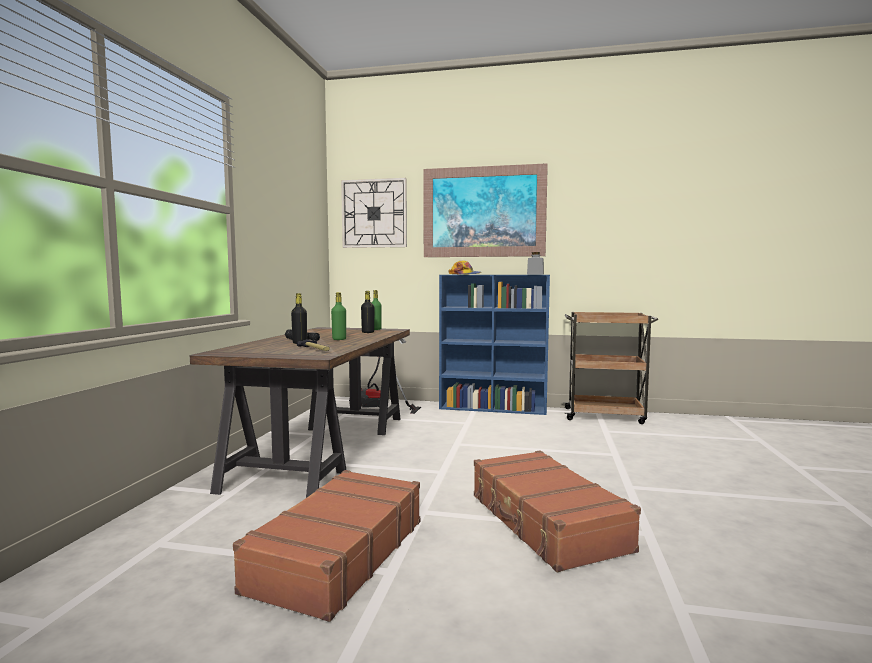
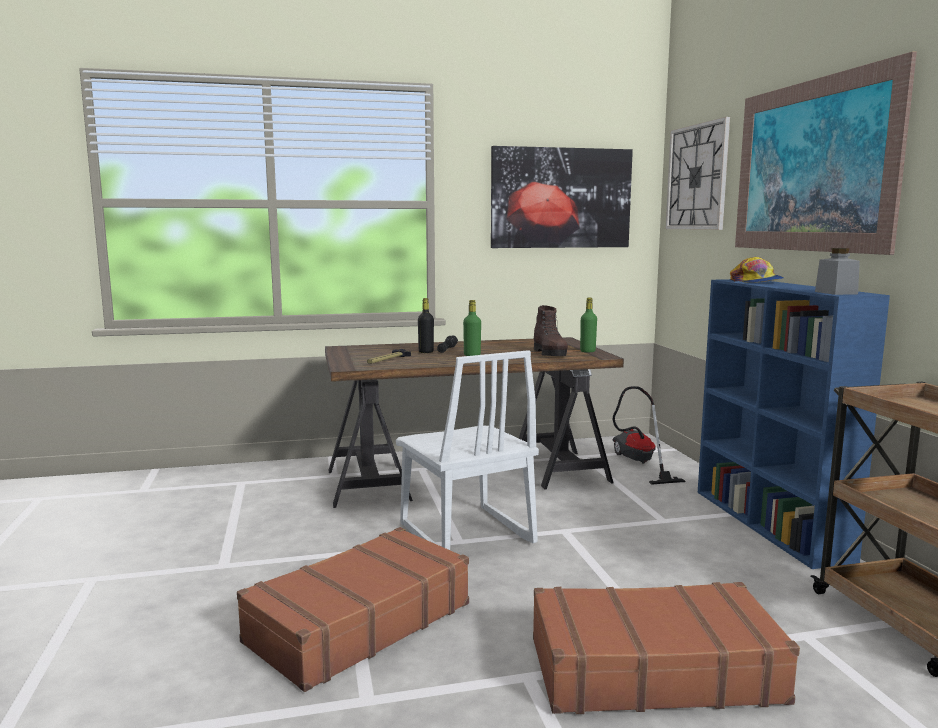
camera: 65 degrees right, 5 degrees up
brown suitcase [233,470,420,622] -> brown suitcase moved to [533,582,800,714]
black bottle [361,291,374,333] -> brown boot [534,305,568,356]
none -> white chair [396,350,539,550]
none -> picture [491,146,633,248]

